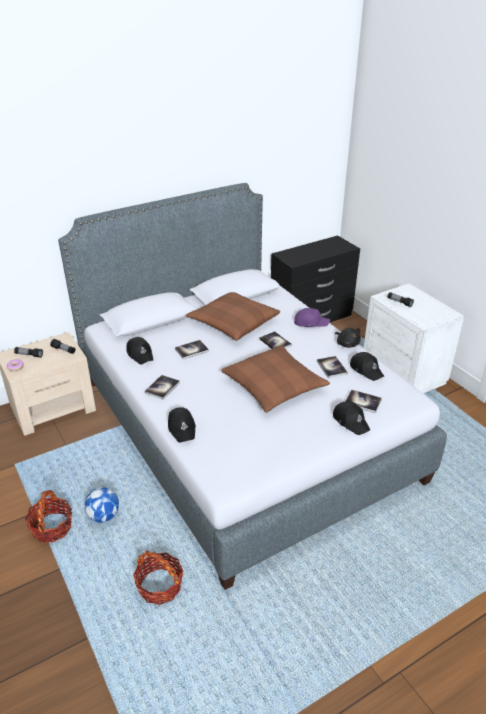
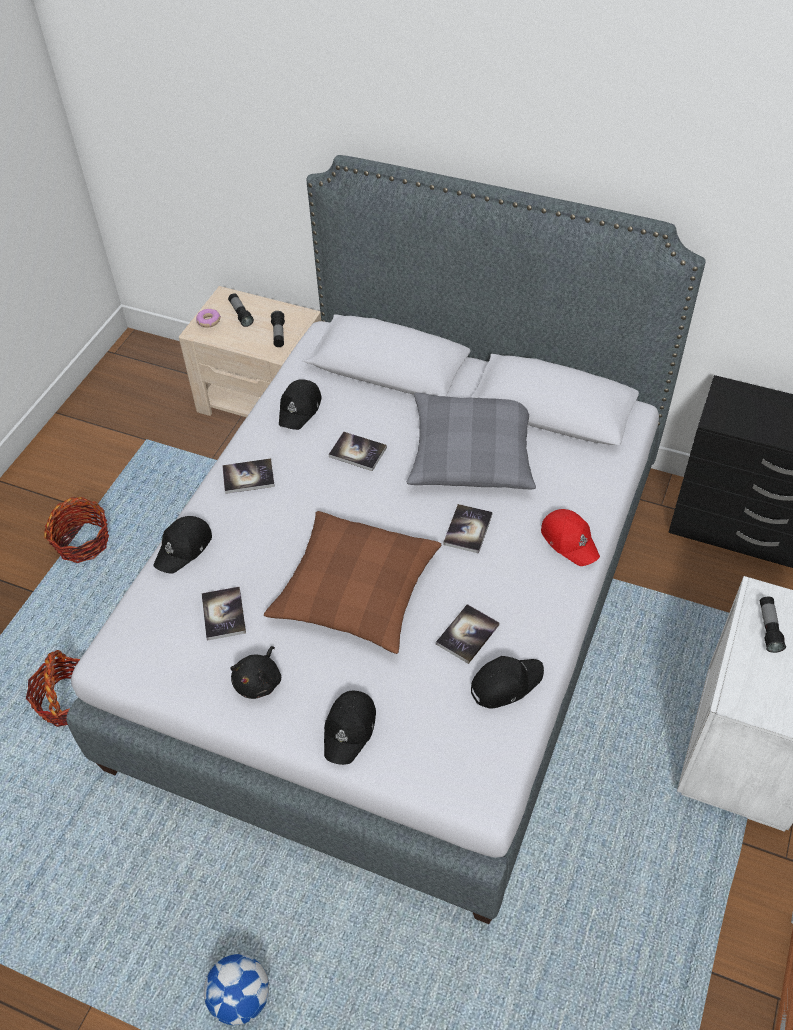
camera: 55 degrees right, 15 degrees up
football [84,487,119,523] -> football moved to [204,954,269,1025]
brown pillow [186,292,280,341] -> grey pillow [407,393,536,489]
purple cap [294,308,330,327] -> red cap [541,509,600,566]
black plush toy [335,328,361,348] -> black plush toy moved to [230,646,281,699]
book [346,390,382,413] -> book moved to [201,587,246,641]
black cap [350,352,384,381] -> black cap turned 135 degrees counterclockwise [471,656,544,709]

